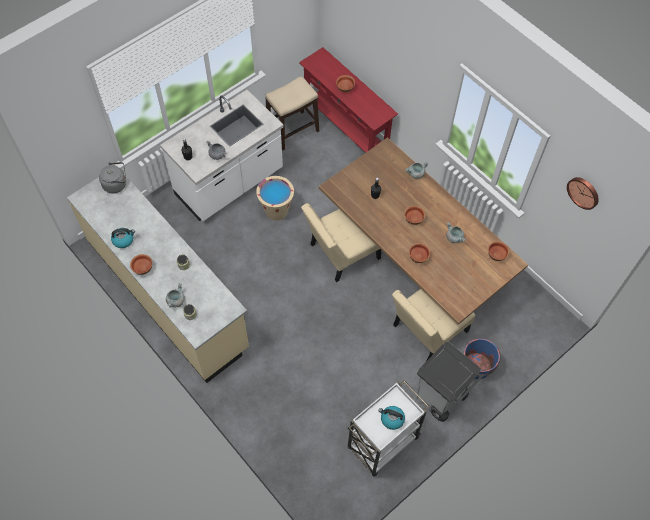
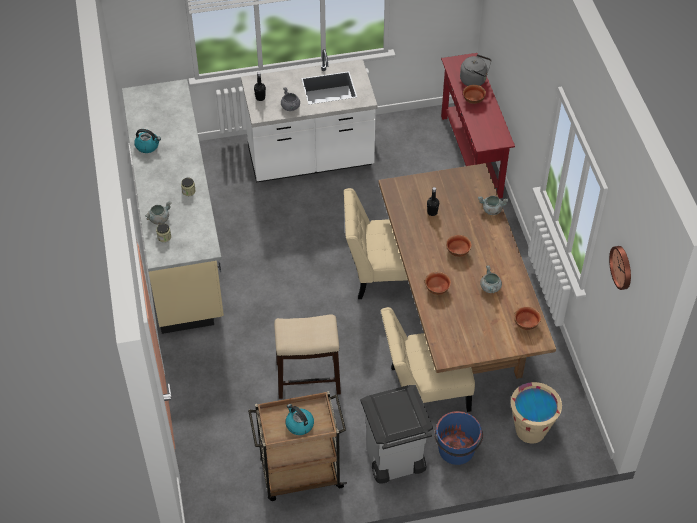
camera: 30 degrees right, 10 degrees down
grey kettle [99,162,126,194] -> grey kettle moved to [460,54,491,86]
bowl [130,254,153,275] -> none
beige bucket [256,176,294,221] -> beige bucket moved to [511,382,562,443]
stool [265,77,319,151] -> stool moved to [274,314,341,399]
white cart [348,381,429,476] -> brown cart [248,391,347,501]

